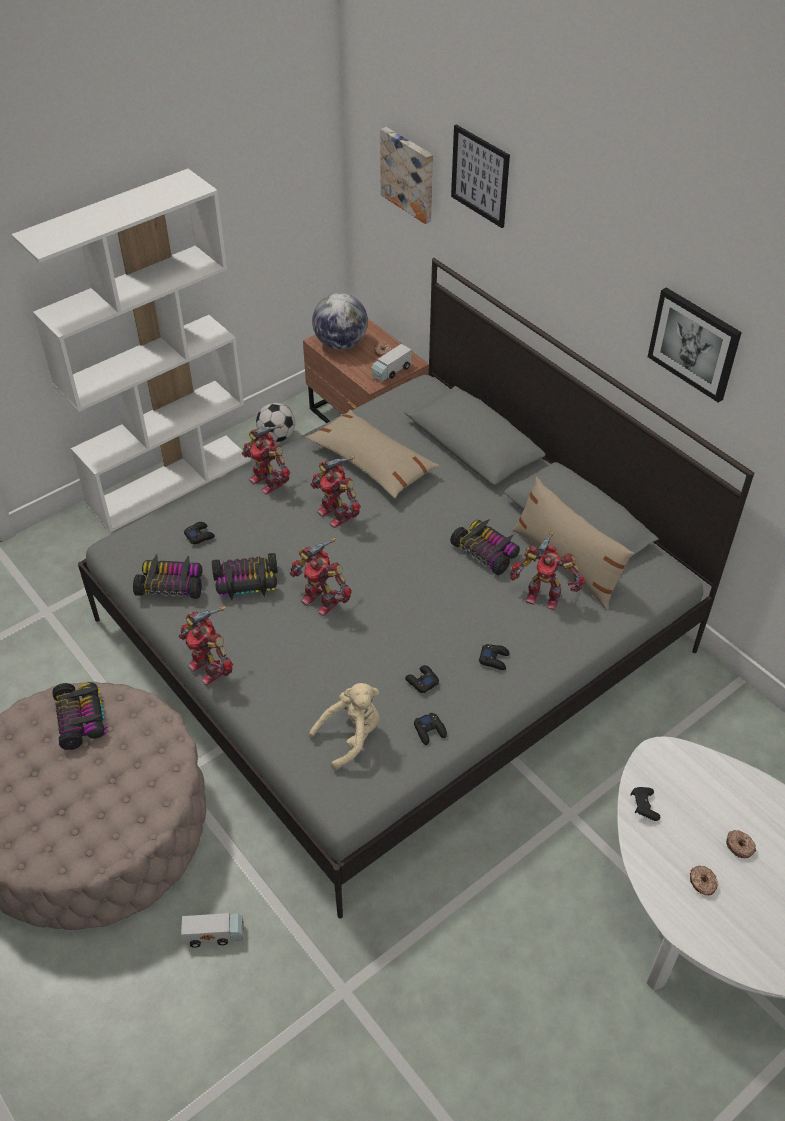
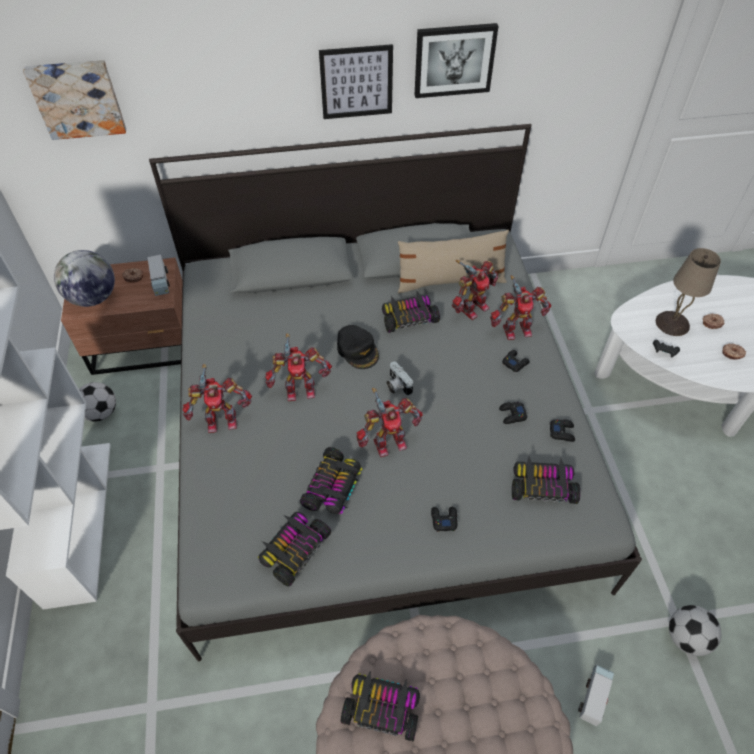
camera: 60 degrees left, 5 degrees up
toy robot [179,606,233,685] -> toy robot moved to [490,275,551,340]
black game controller [184,522,215,544] -> black game controller moved to [431,507,457,531]
beige pillow [305,410,439,498] -> none
beige plush toy [309,683,380,770] -> toy car [512,456,580,504]
picture [451,125,510,228] -> picture moved to [319,44,393,119]
none -> black cap [337,325,379,369]
none -> camera [387,362,413,396]
none -> beige table lamp [656,248,721,336]
none -> football [669,605,722,656]

